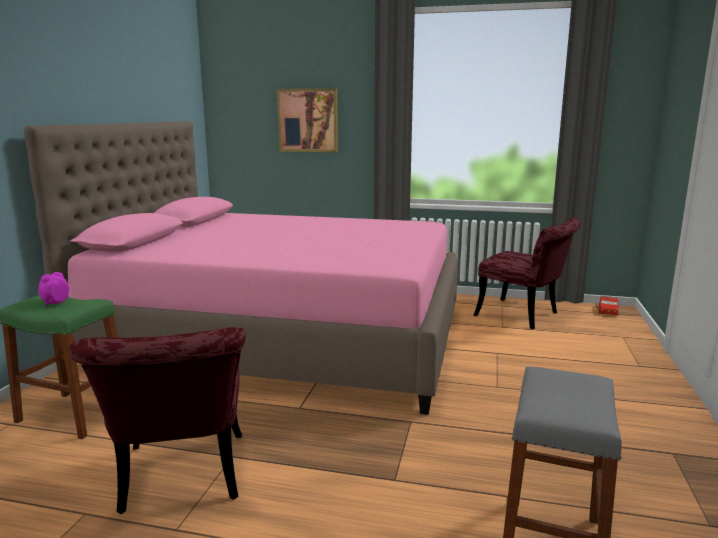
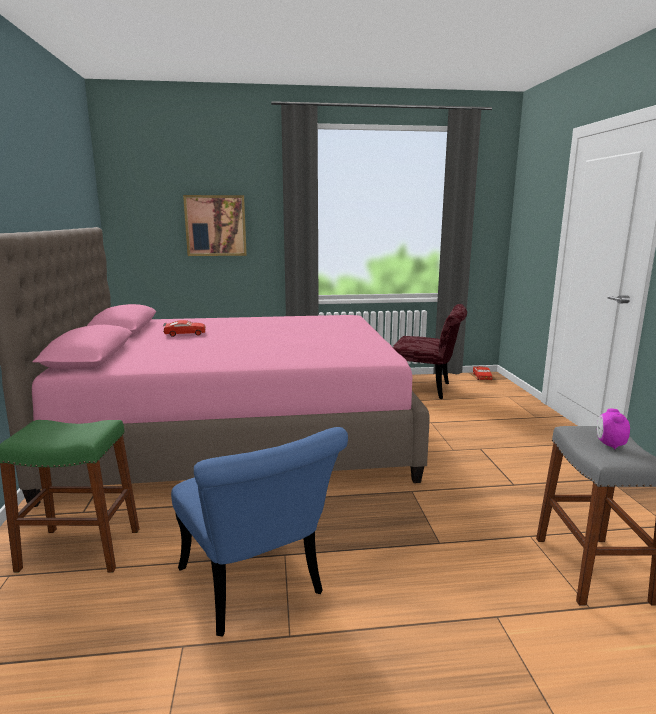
camera: 20 degrees left, 0 degrees up
alarm clock [39,272,70,305] -> alarm clock moved to [597,409,630,450]
red chair [69,327,246,514] -> blue chair [171,427,348,636]
none -> red toy car [163,320,206,337]

